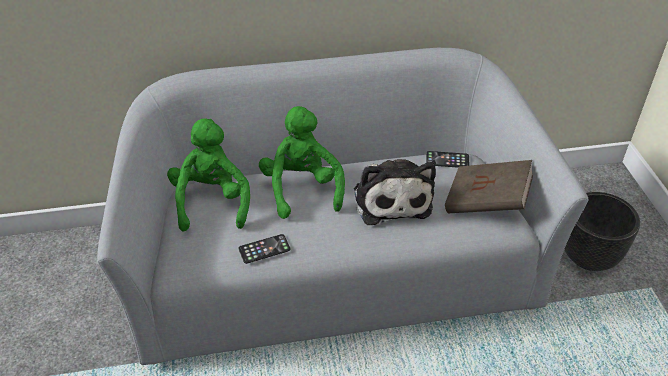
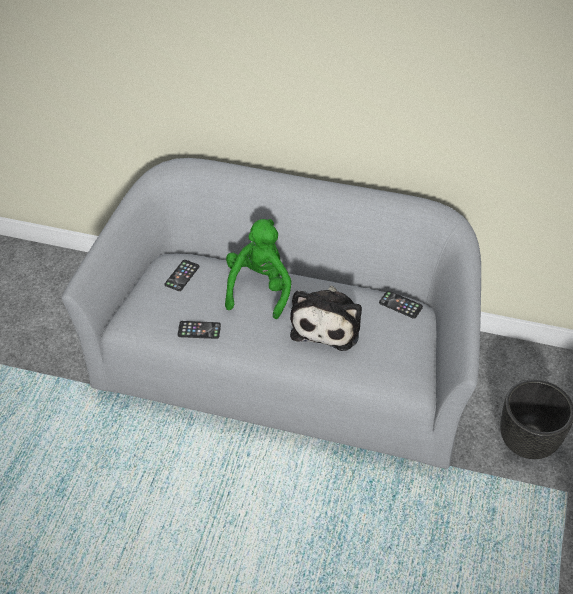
camera: 25 degrees right, 5 degrees up
green plush toy [167,118,250,232] -> phone [164,260,199,291]
brown book [445,160,533,213] -> none

